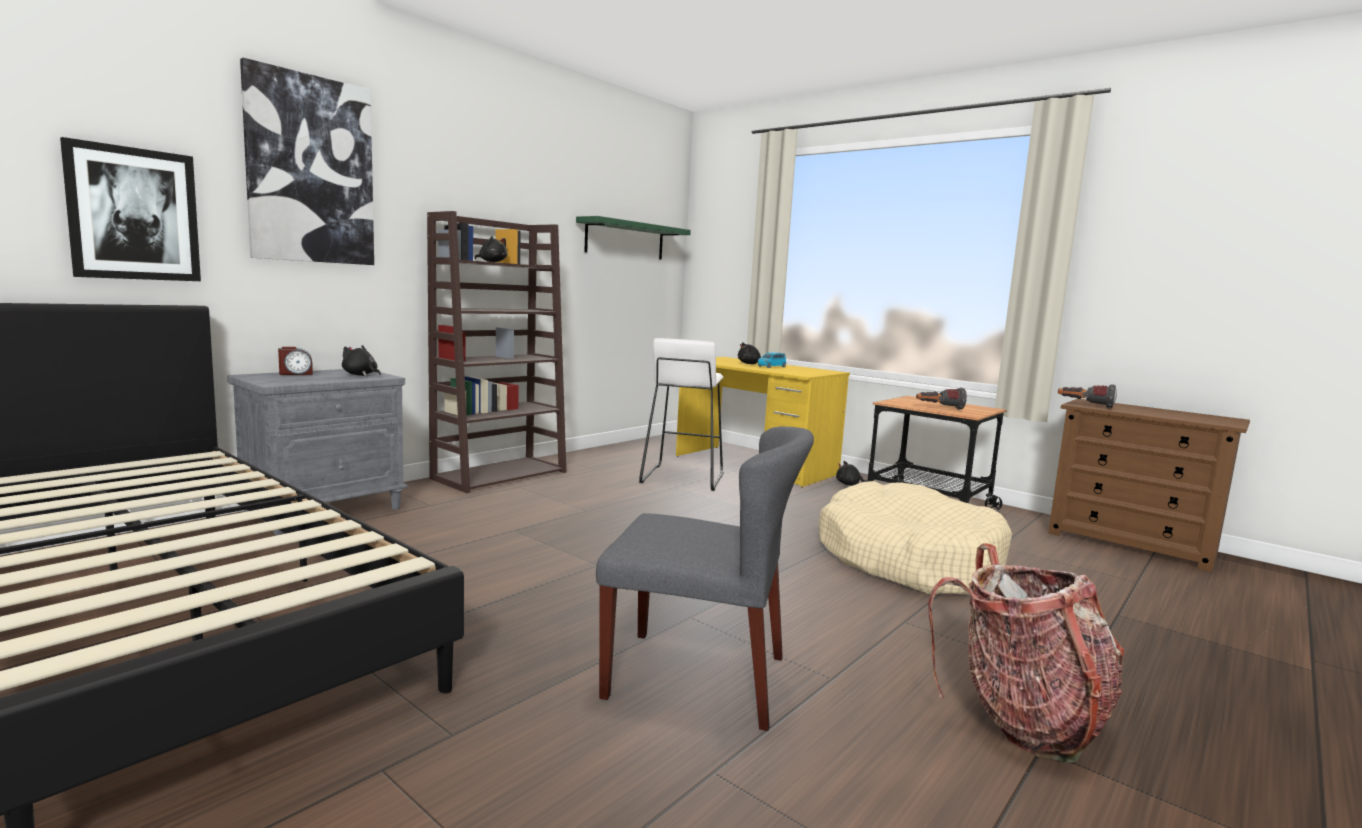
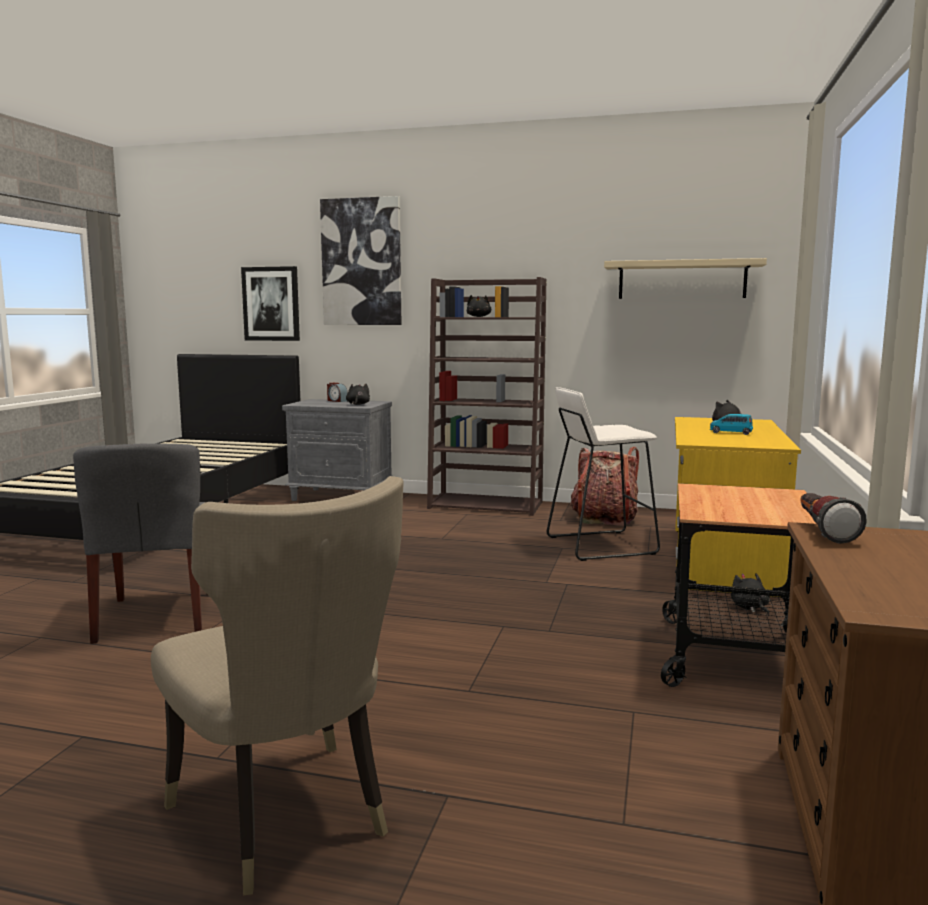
camera: 65 degrees right, 0 degrees up
green shelf [576,216,691,260] -> beige shelf [604,258,767,299]
beige dog bed [819,481,1012,595] -> none
flashlight [916,388,967,410] -> none
backpack [928,543,1124,762] -> backpack moved to [570,447,639,526]
none -> beige chair [151,476,404,895]

